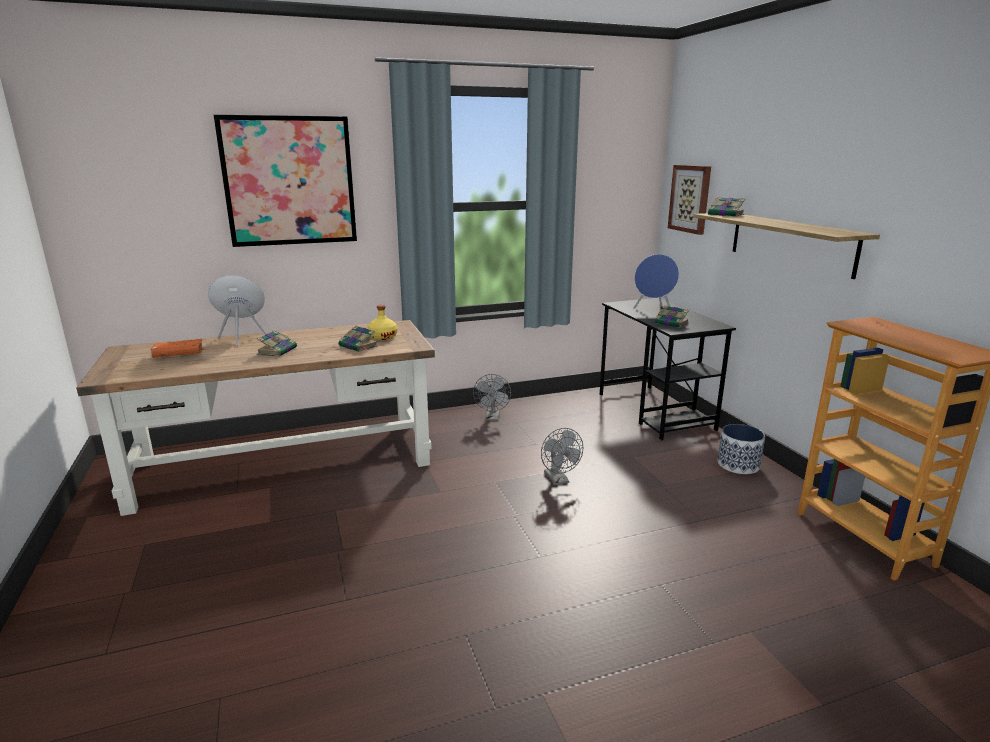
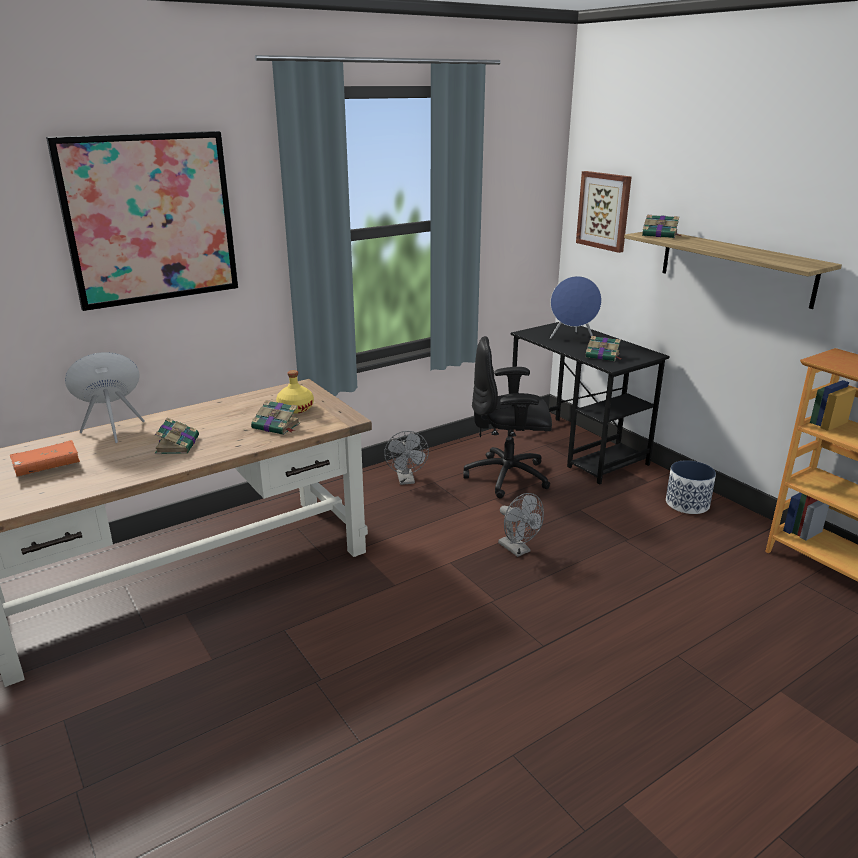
camera: 15 degrees left, 5 degrees up
none -> black office chair [463,336,552,499]

